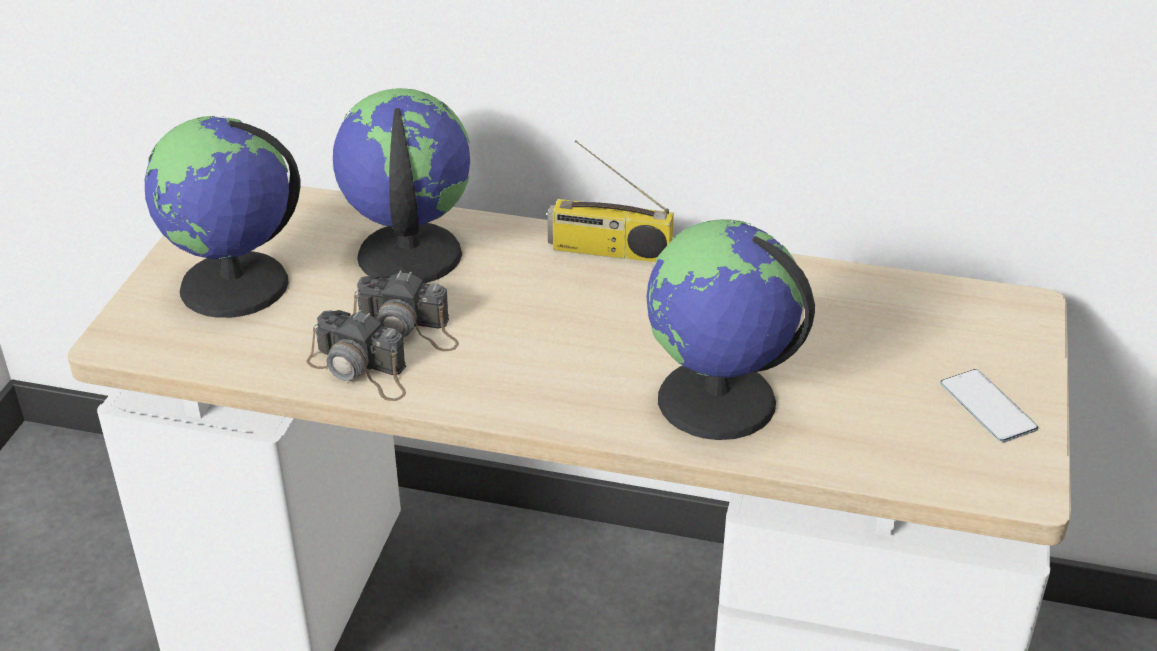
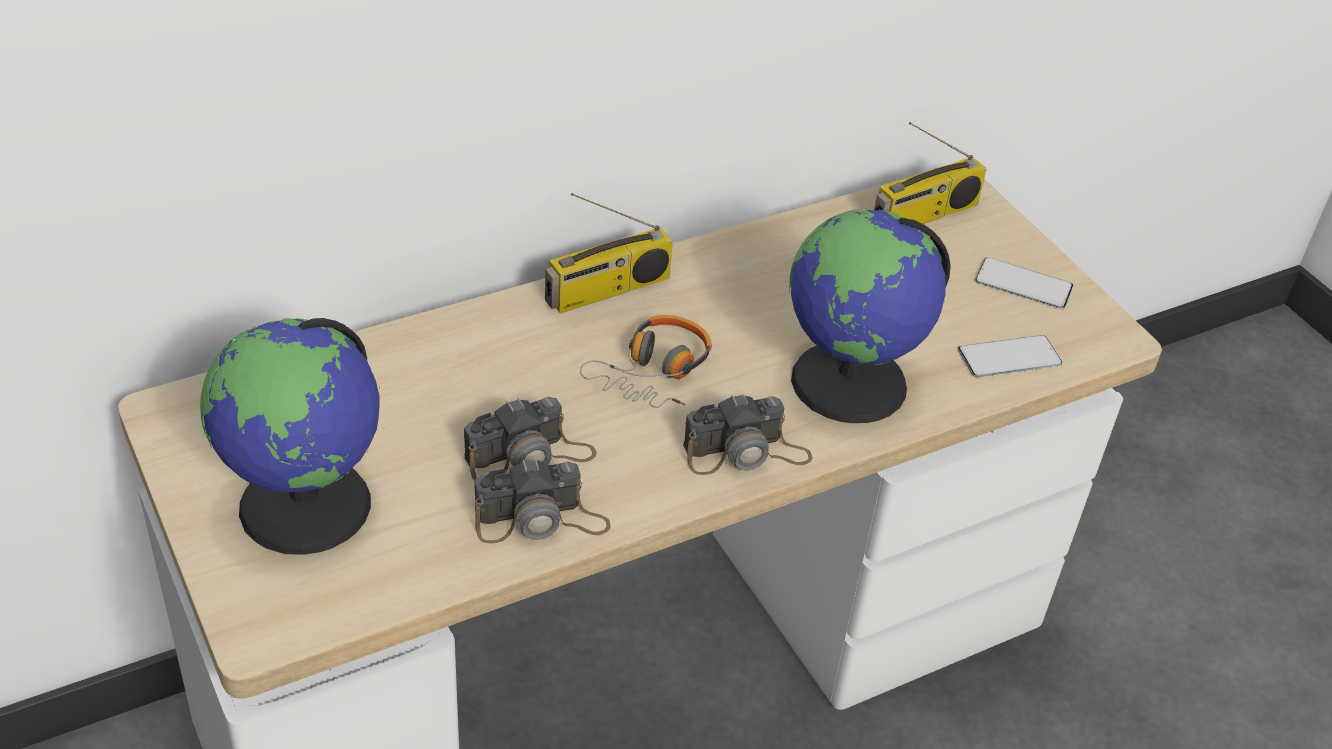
camera: 45 degrees left, 5 degrees up
globe [332,88,470,283] -> none
none -> headphones [580,315,712,408]
none -> camera [683,393,813,475]
none -> radio [874,122,987,224]
none -> phone [958,335,1062,377]

